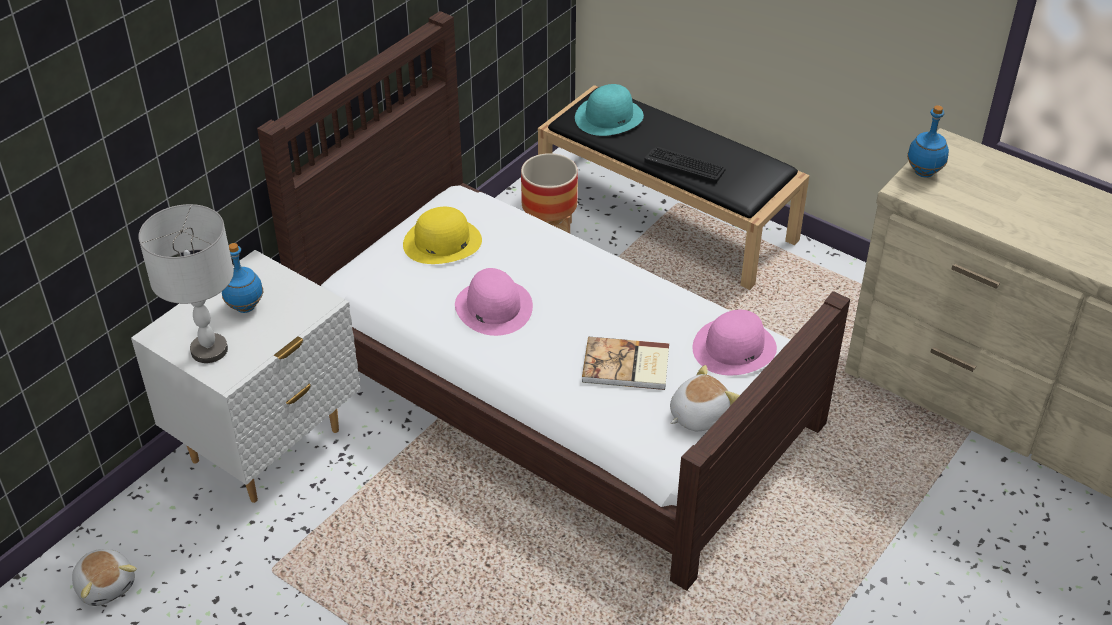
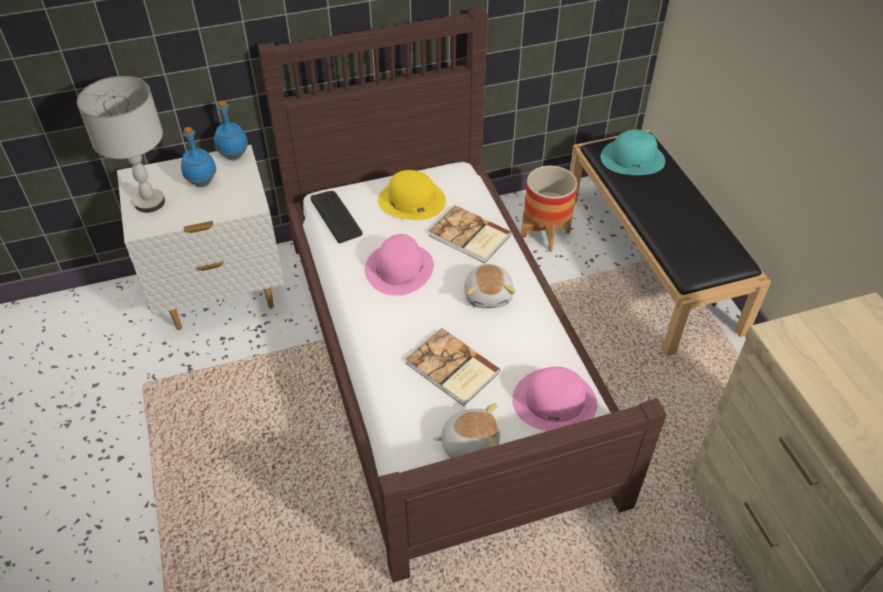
camera: 35 degrees right, 5 degrees up
plush toy [72,549,137,606] -> plush toy moved to [464,264,516,308]
keyboard [644,147,726,183] -> keyboard moved to [311,191,363,243]
blue bottle [907,105,949,177] -> blue bottle moved to [214,101,248,160]
none -> book [429,205,511,263]

